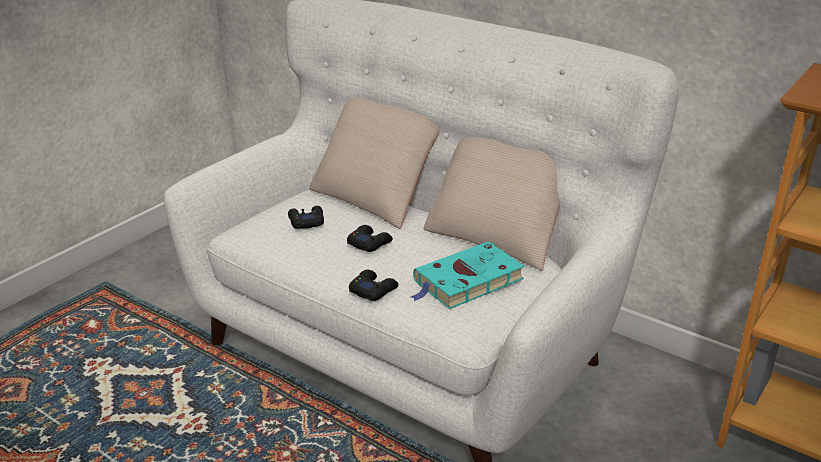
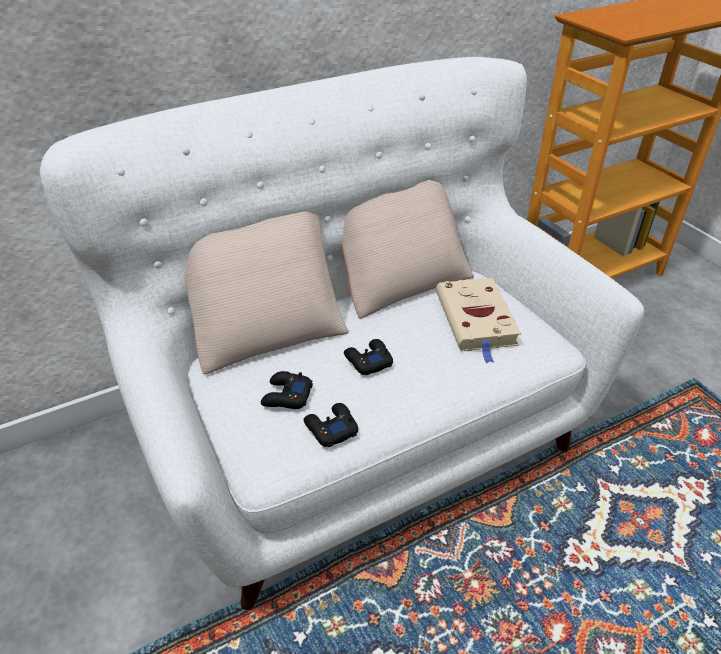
camera: 65 degrees left, 10 degrees up
black game controller [349,270,398,301] -> black game controller moved to [304,403,358,447]
turquoise book [411,242,525,309] -> beige book [436,278,521,363]

